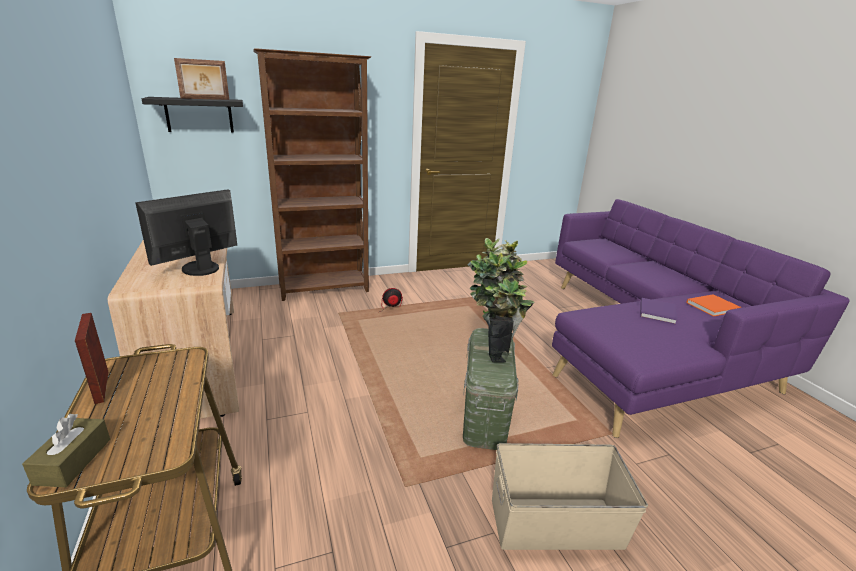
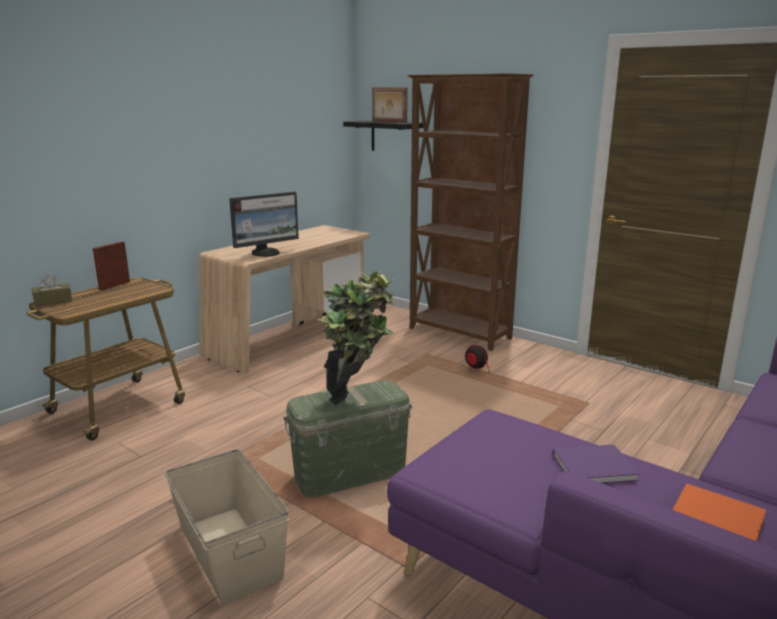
camera: 60 degrees right, 5 degrees down
monitor [135,189,237,276] -> monitor turned 135 degrees clockwise [229,192,299,257]

